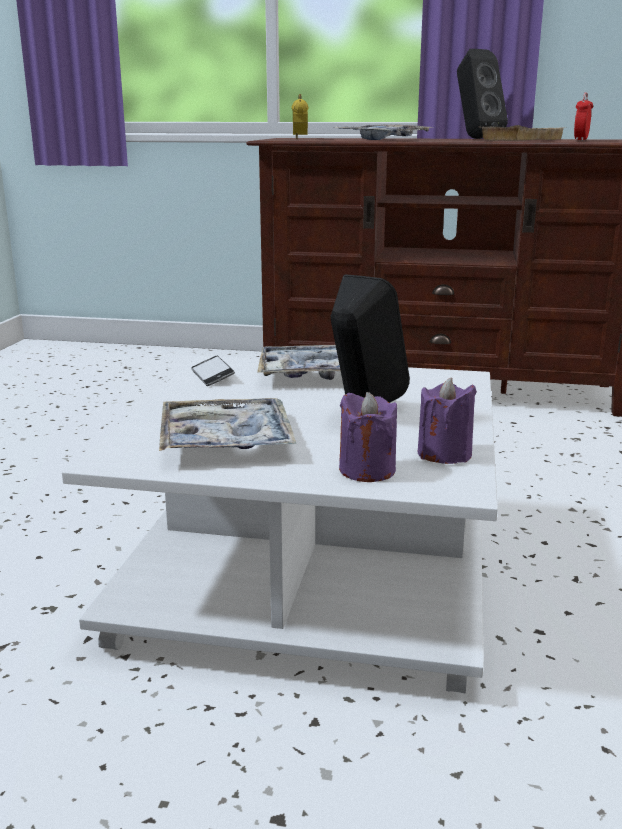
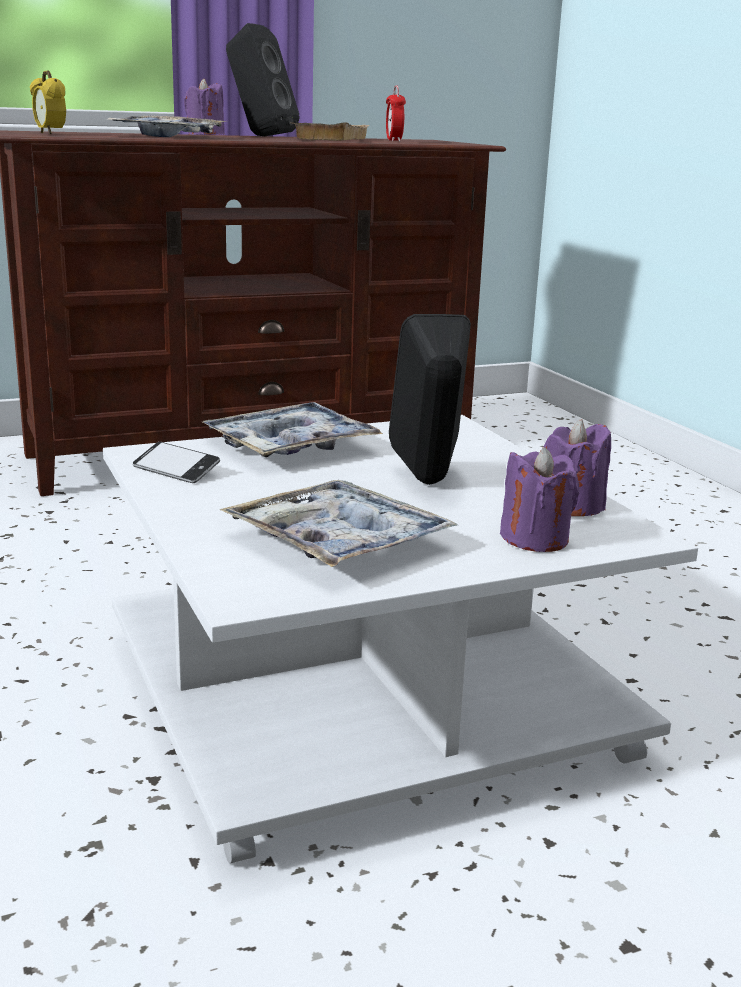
camera: 35 degrees left, 0 degrees up
none -> purple candle [184,79,225,134]

